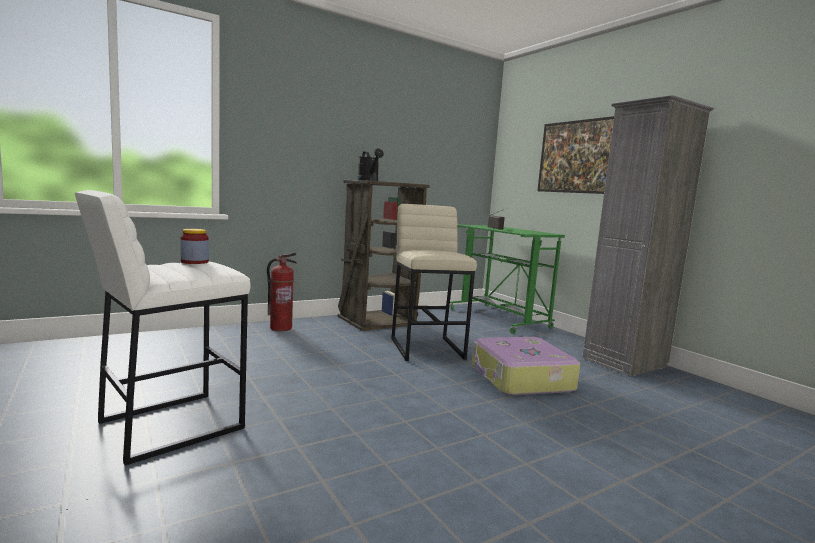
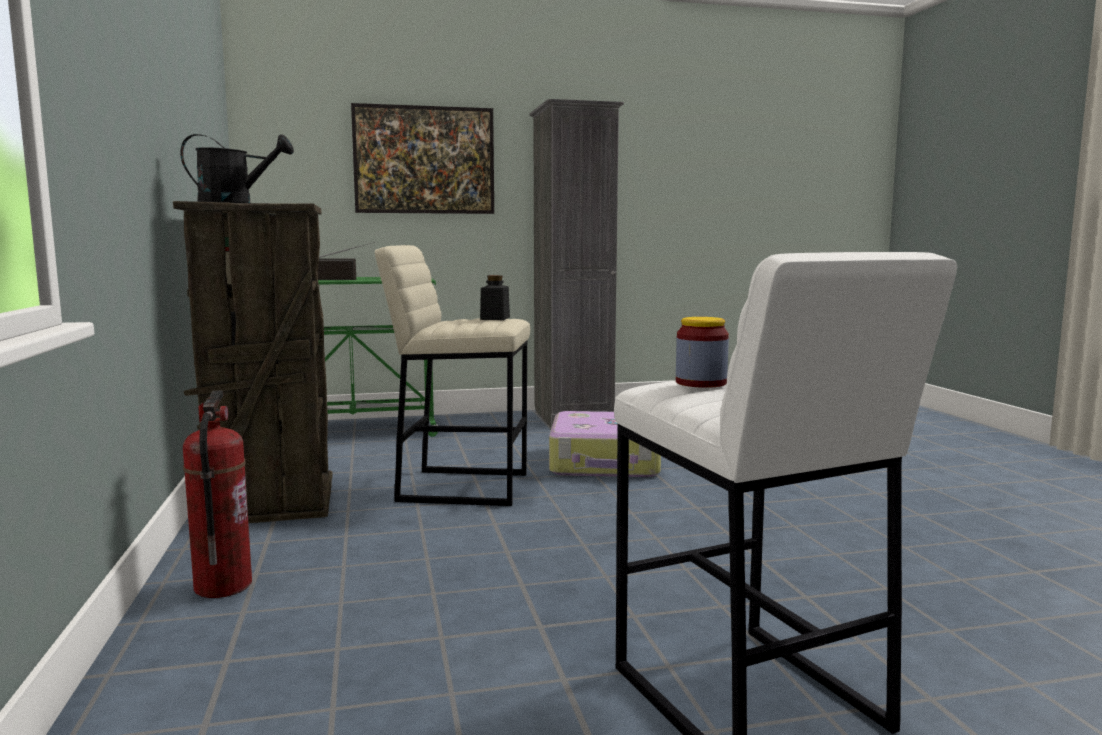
camera: 70 degrees left, 0 degrees up
none -> black jar [480,275,510,320]

